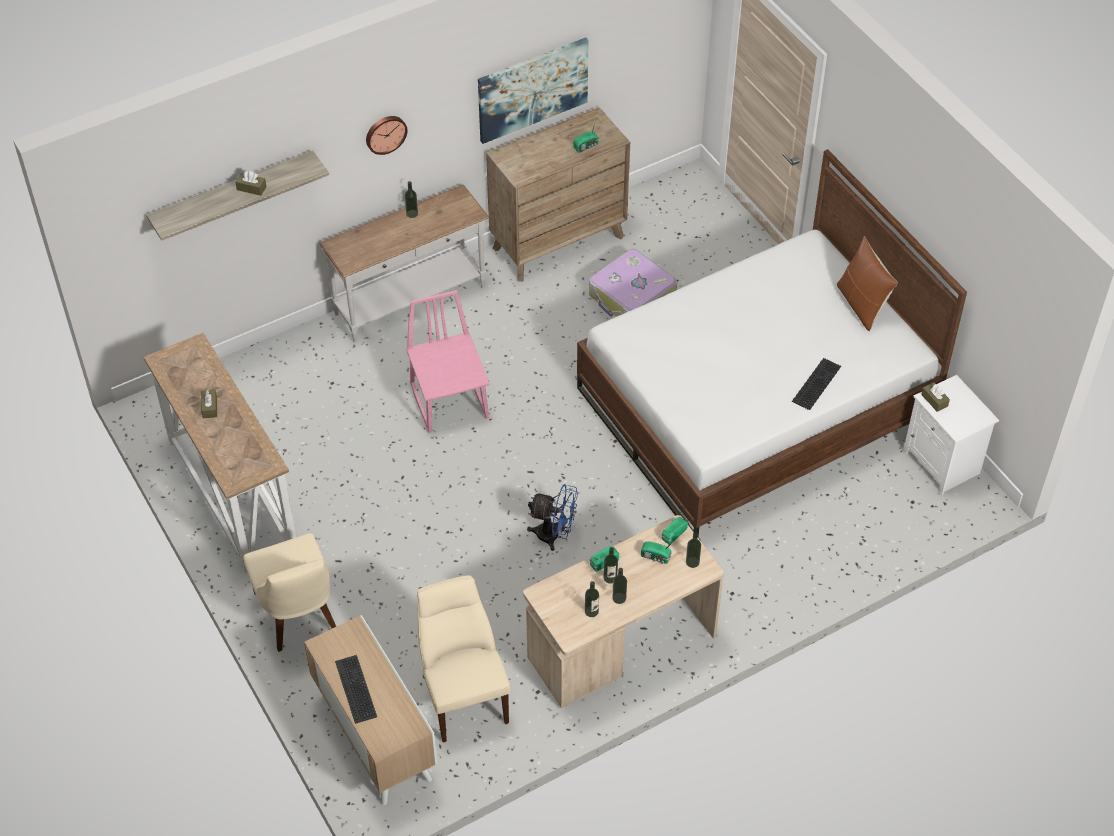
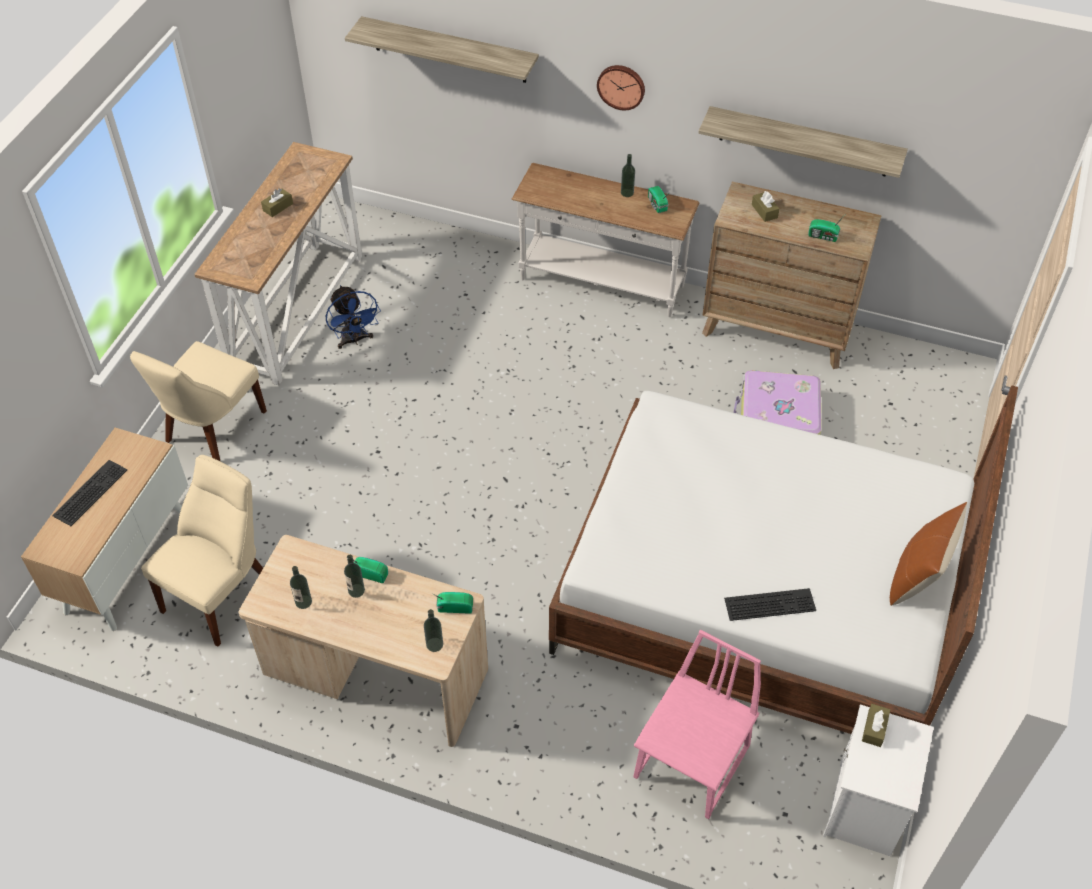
camera: 50 degrees right, 0 degrees up
brown tissue box [235,171,267,196] -> brown tissue box moved to [752,191,779,222]
pink chair [406,290,489,433] -> pink chair moved to [633,630,761,819]
picture [478,37,589,144] -> shelf [698,106,908,178]
blue fan [527,484,578,551] -> blue fan moved to [326,285,381,349]
bottle [612,568,627,604] -> none
radio [641,541,673,564] -> radio moved to [648,186,670,213]

